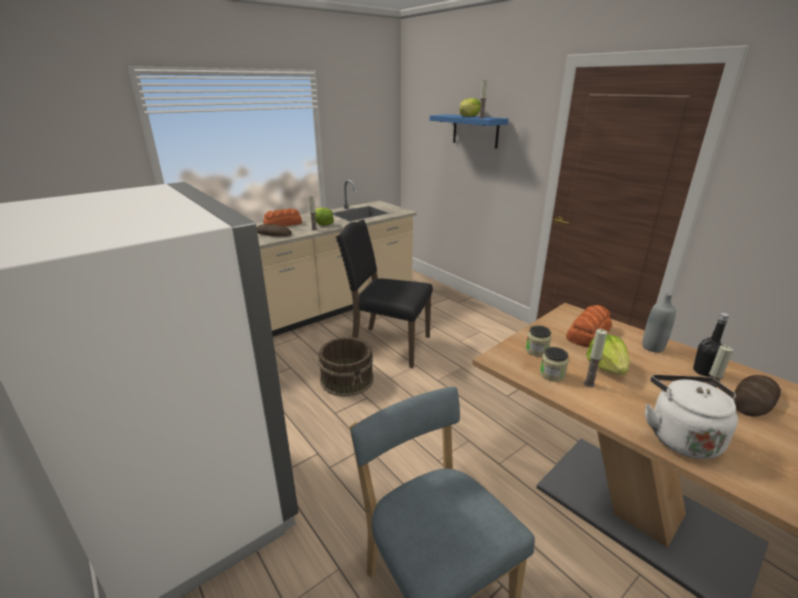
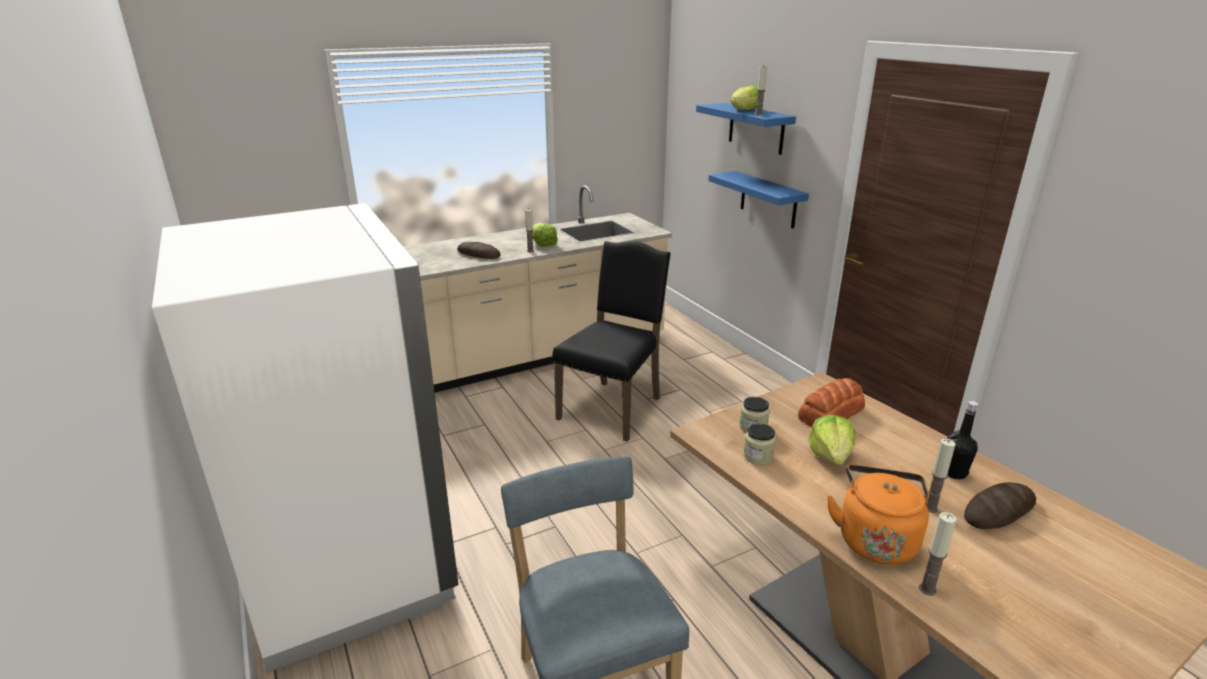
camera: 10 degrees right, 0 degrees up
bread [263,208,302,227] -> none
brown bucket [318,337,374,397] -> none
black chair [336,219,433,368] -> black chair turned 90 degrees clockwise [553,241,671,442]
candle [584,329,607,388] -> candle moved to [919,512,956,596]
grey bottle [642,293,676,353] -> none
white kettle [645,375,738,459] -> orange kettle [827,465,929,565]
none -> blue shelf [708,171,809,228]

